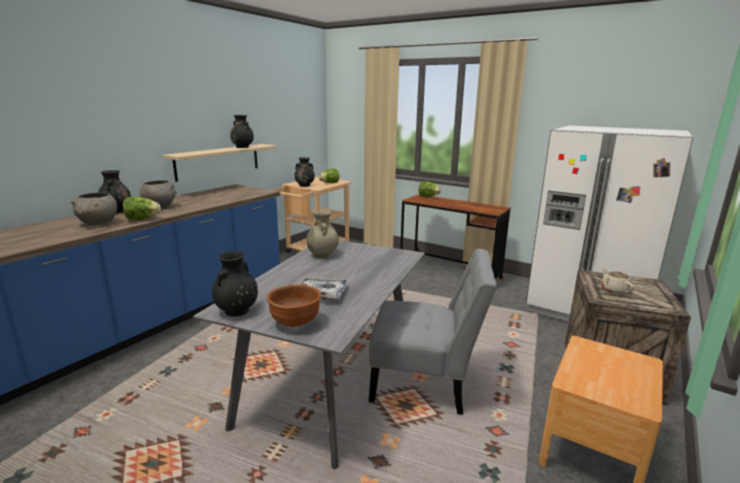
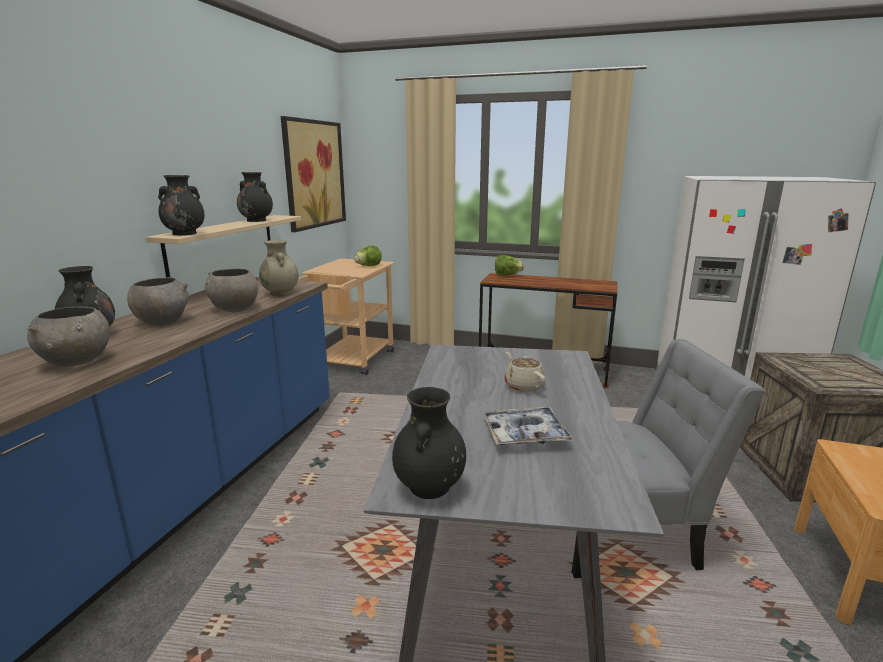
camera: 15 degrees left, 0 degrees up
lettuce [123,196,161,220] -> none
brown bowl [267,285,321,327] -> none
black vase [295,157,315,187] -> black vase moved to [158,175,205,235]
beige vase [306,210,339,258] -> beige vase moved to [259,240,299,296]
beige teapot [601,267,634,295] -> beige teapot moved to [505,352,546,392]
none -> grey bowl [204,268,258,312]
none -> picture [281,116,346,232]

